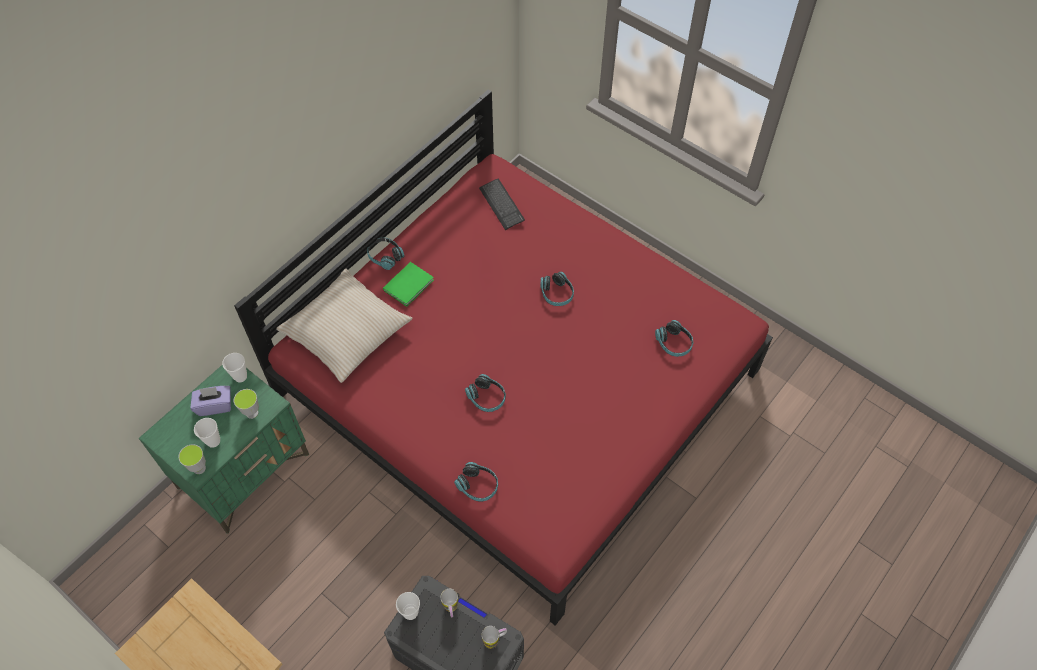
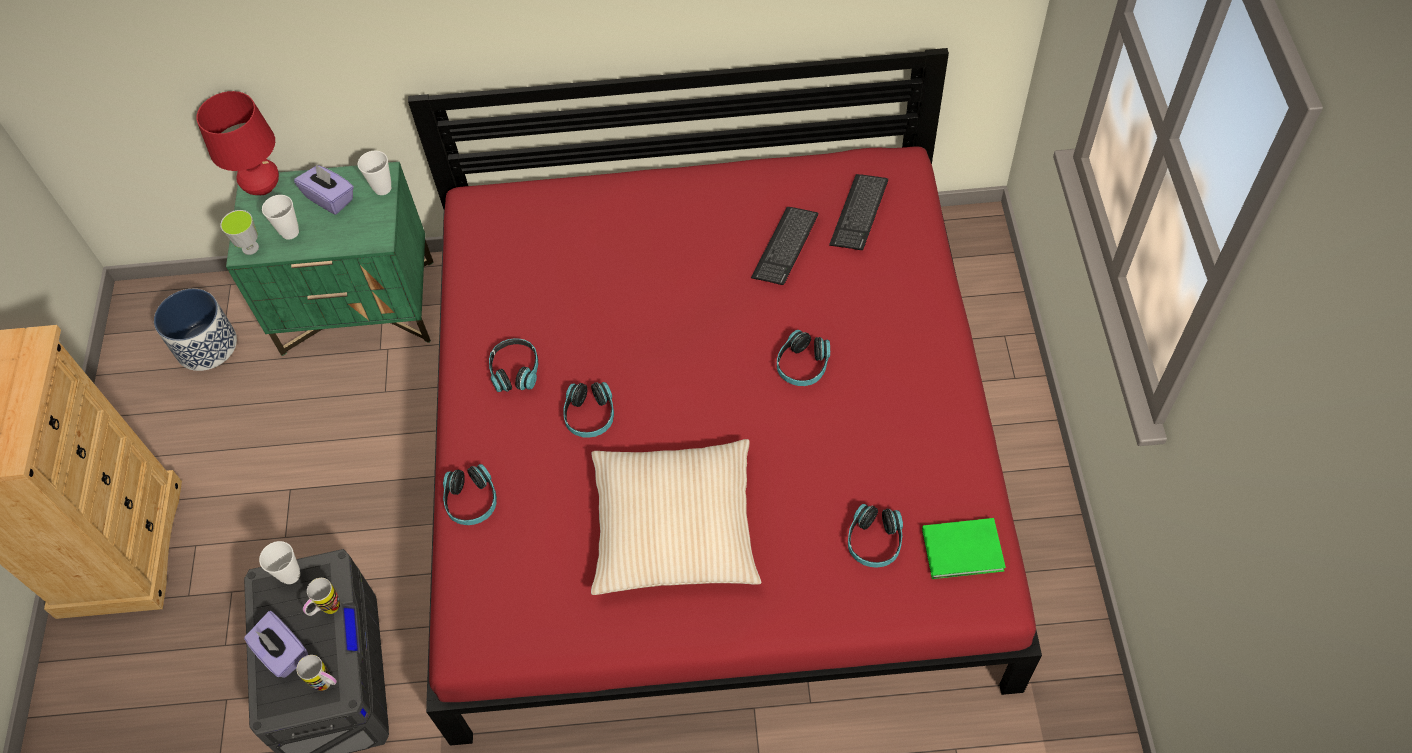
camera: 50 degrees right, 0 degrees up
cup [234,389,259,419] -> none
beige pillow [276,269,413,383] -> beige pillow moved to [591,439,761,595]
headphones [367,237,404,270] -> headphones moved to [489,339,538,392]
green book [383,262,434,307] -> green book moved to [922,518,1006,579]
none -> planter [154,289,237,371]
none -> red table lamp [196,91,279,195]
none -> purple tissue box [244,611,308,678]
none -> keyboard [751,207,818,285]

